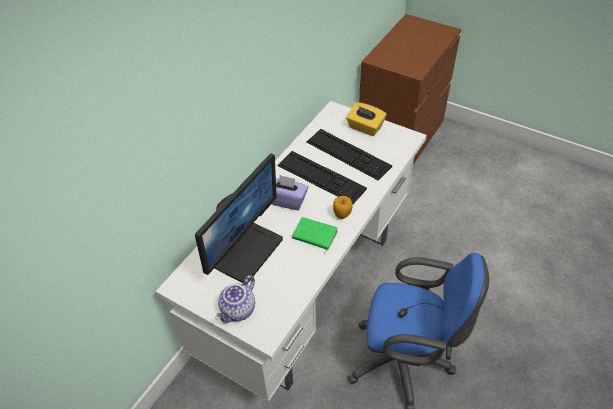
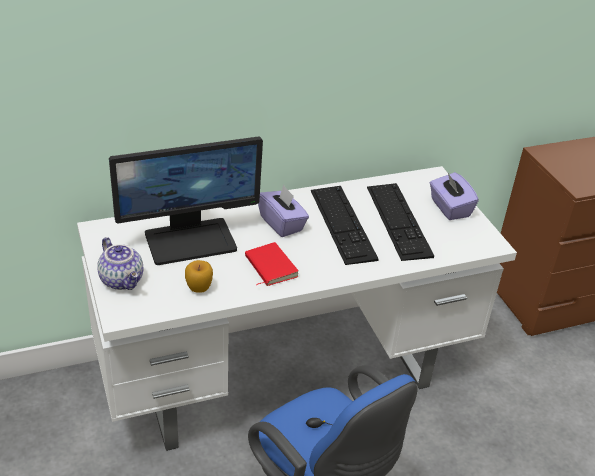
camera: 35 degrees right, 10 degrees down
teapot [216,275,255,323] -> teapot turned 105 degrees counterclockwise [97,237,143,290]
green book [292,217,338,255] -> red book [245,242,299,286]
apple [333,196,353,219] -> apple moved to [185,260,213,293]
yellow tissue box [346,102,386,136] -> purple tissue box [430,172,479,220]

